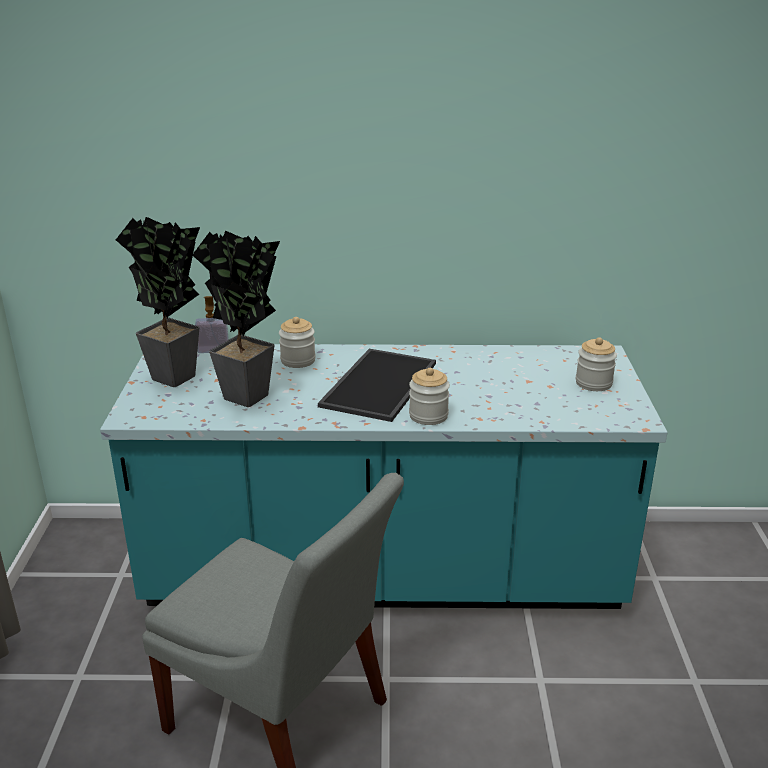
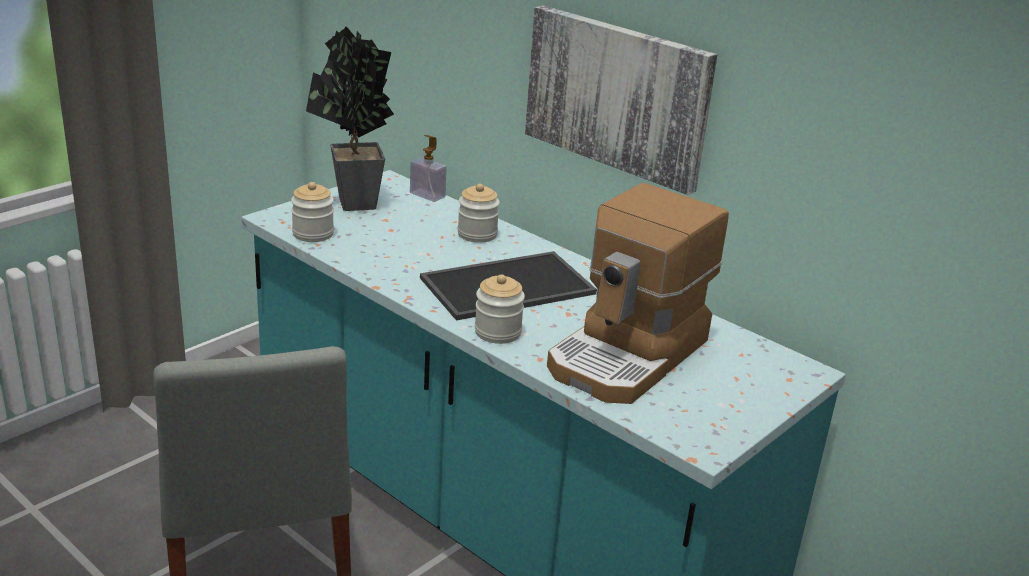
camera: 40 degrees right, 0 degrees up
potted plant [192,231,280,407] -> none
jar [576,337,617,391] -> jar moved to [291,182,334,242]
none -> picture [525,5,717,195]
none -> coffee machine [547,183,729,404]

